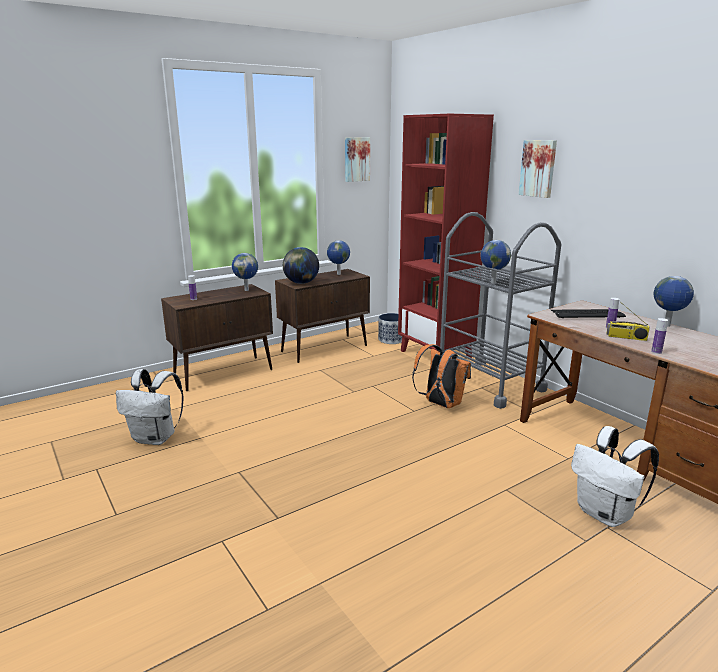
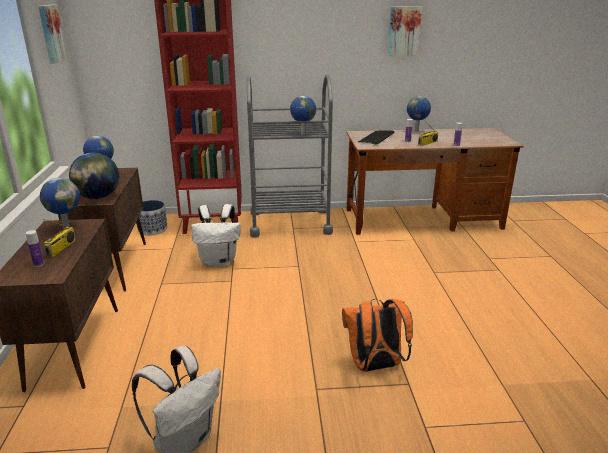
camera: 60 degrees left, 5 degrees up
orange backpack [412,344,471,408] -> orange backpack moved to [342,299,413,372]
picture [519,140,557,198] -> picture moved to [388,6,422,56]
white backpack [571,426,659,527] -> white backpack moved to [191,204,240,267]
none -> radio [44,219,76,257]

